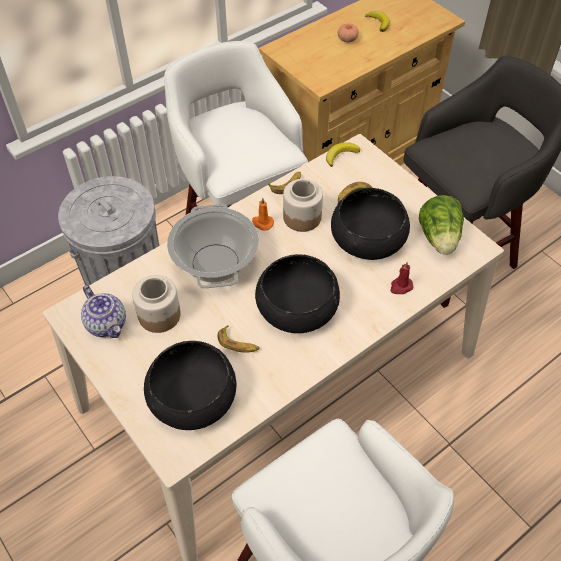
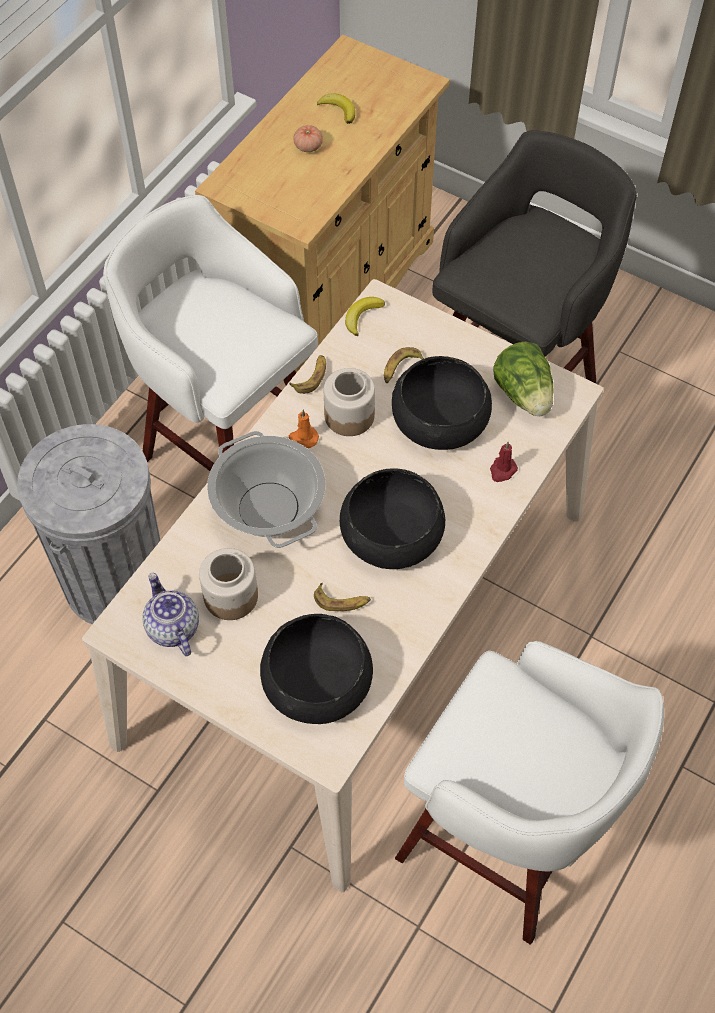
camera: 20 degrees left, 5 degrees up
teapot [81,285,126,338] -> teapot turned 150 degrees counterclockwise [142,573,199,656]

